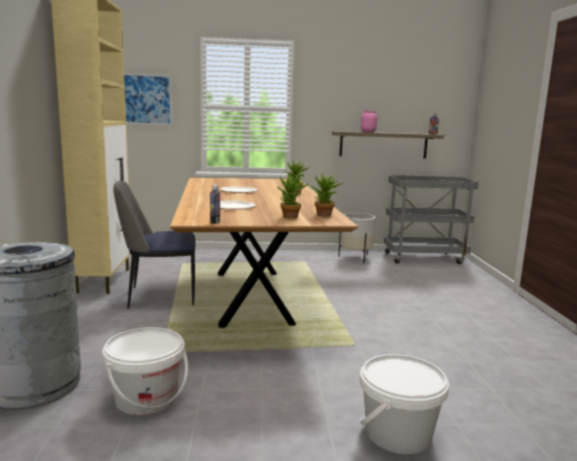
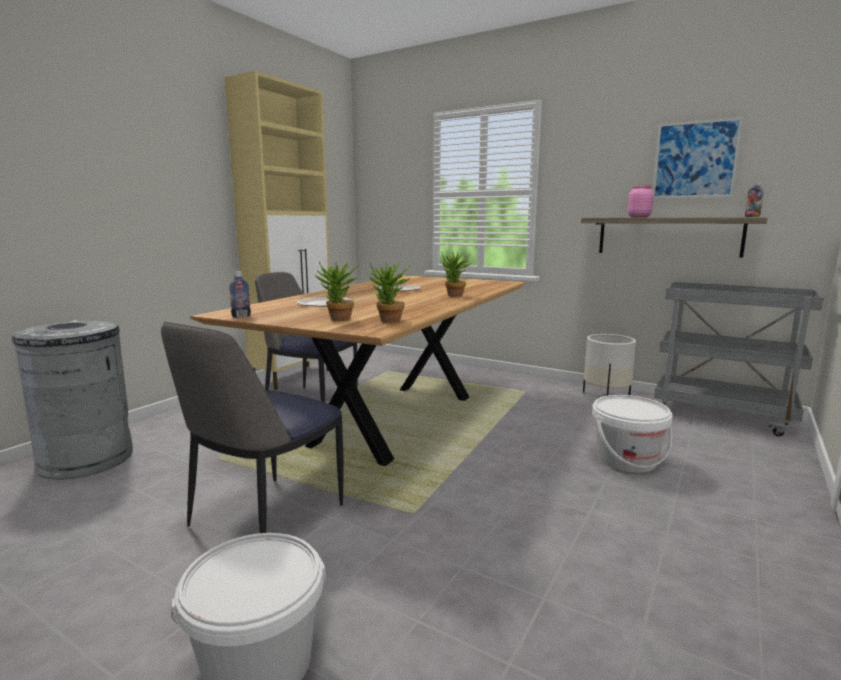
camera: 35 degrees right, 0 degrees up
white bucket [102,327,188,415] -> white bucket moved to [592,395,673,473]
picture [124,73,172,125] -> picture moved to [653,117,743,199]
none -> chair [161,322,344,533]

